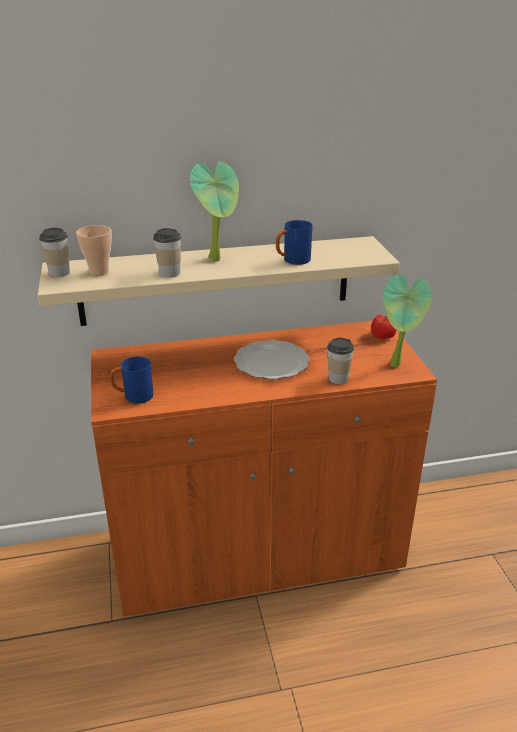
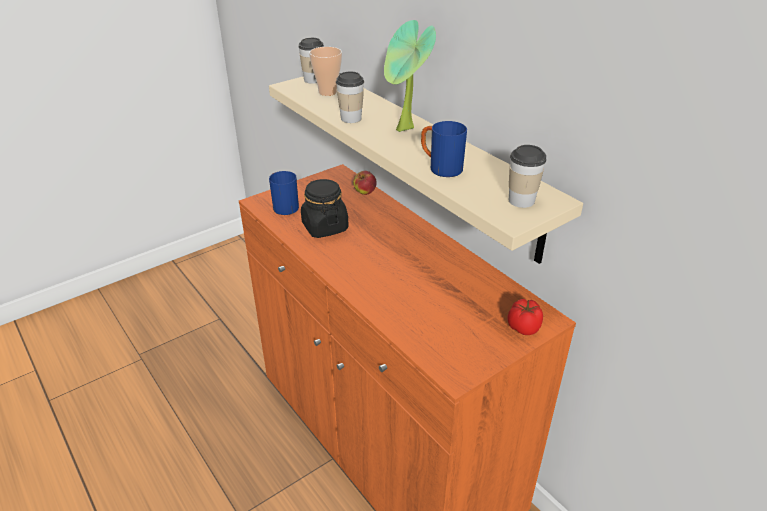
camera: 65 degrees right, 5 degrees up
plate [234,340,310,380] -> none
cup [327,338,354,384] -> cup moved to [509,145,547,208]
potted plant [383,275,432,368] -> none
none -> black jar [301,179,349,238]
none -> apple [353,171,376,195]

